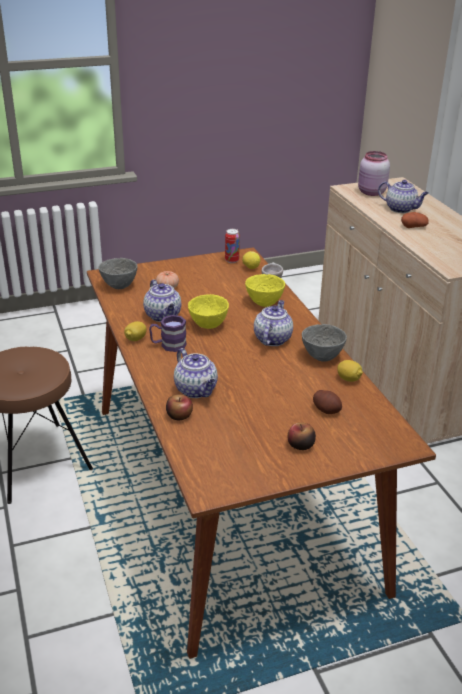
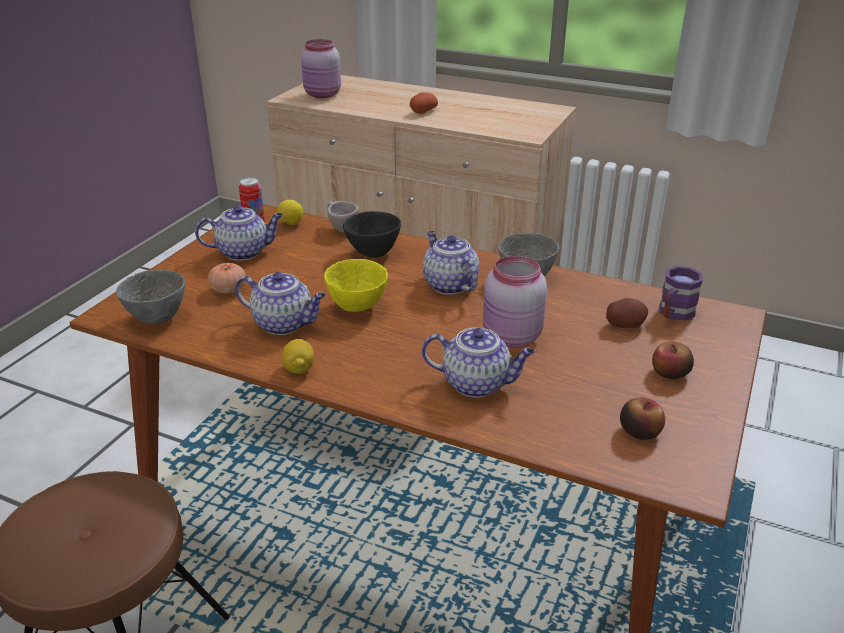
camera: 45 degrees left, 0 degrees up
purple mug [149,315,187,352] -> purple mug moved to [659,266,703,321]
apple [166,394,193,420] -> apple moved to [620,397,665,440]
yellow bowl [245,274,285,307] -> black bowl [343,211,401,258]
lemon [337,360,363,382] -> none
teapot [378,180,429,213] -> teapot moved to [195,205,283,261]
none -> pink jar [483,256,547,348]

